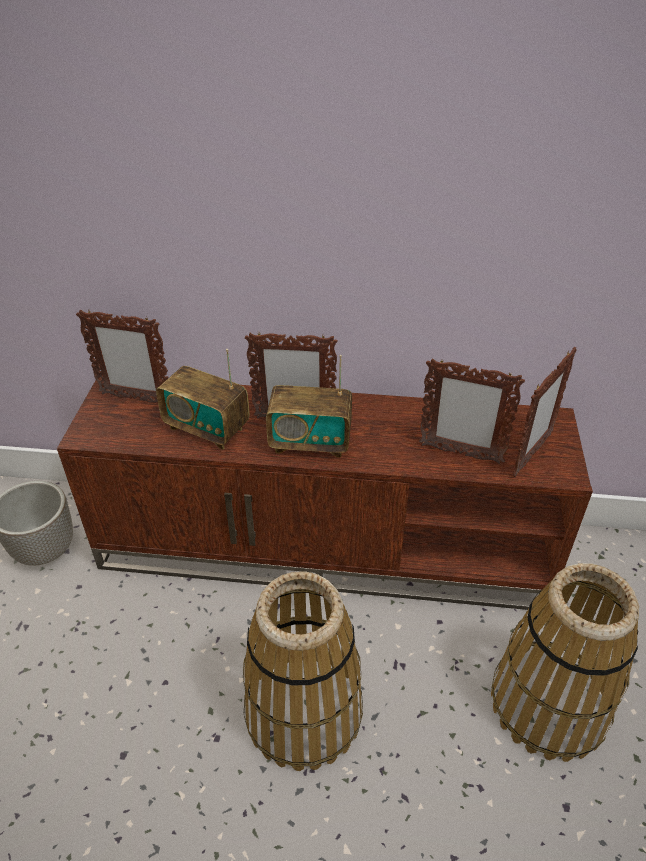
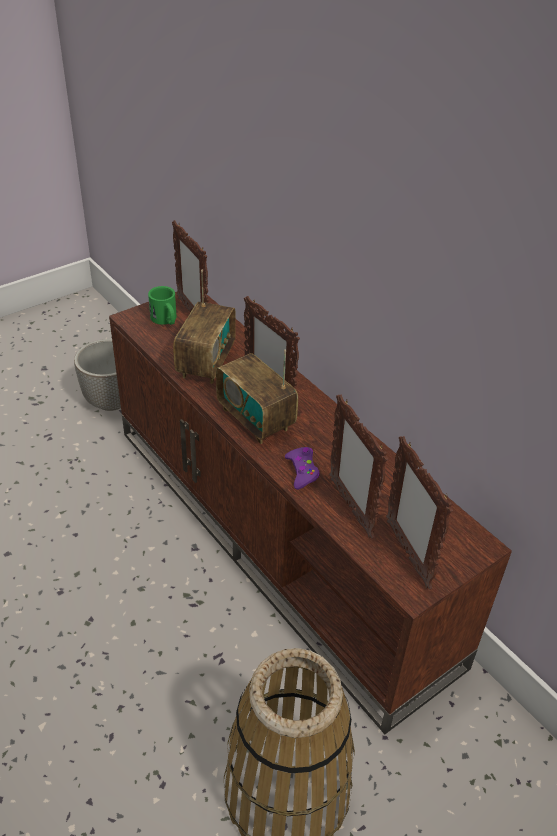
camera: 45 degrees right, 0 degrees up
radio [156,349,249,450] -> radio turned 150 degrees counterclockwise [173,269,236,384]
basket [243,571,363,771] -> none
picture frame [513,347,577,477] -> picture frame turned 75 degrees clockwise [386,436,453,590]
none -> green mug [148,286,177,325]
none -> purple game controller [285,447,320,490]

